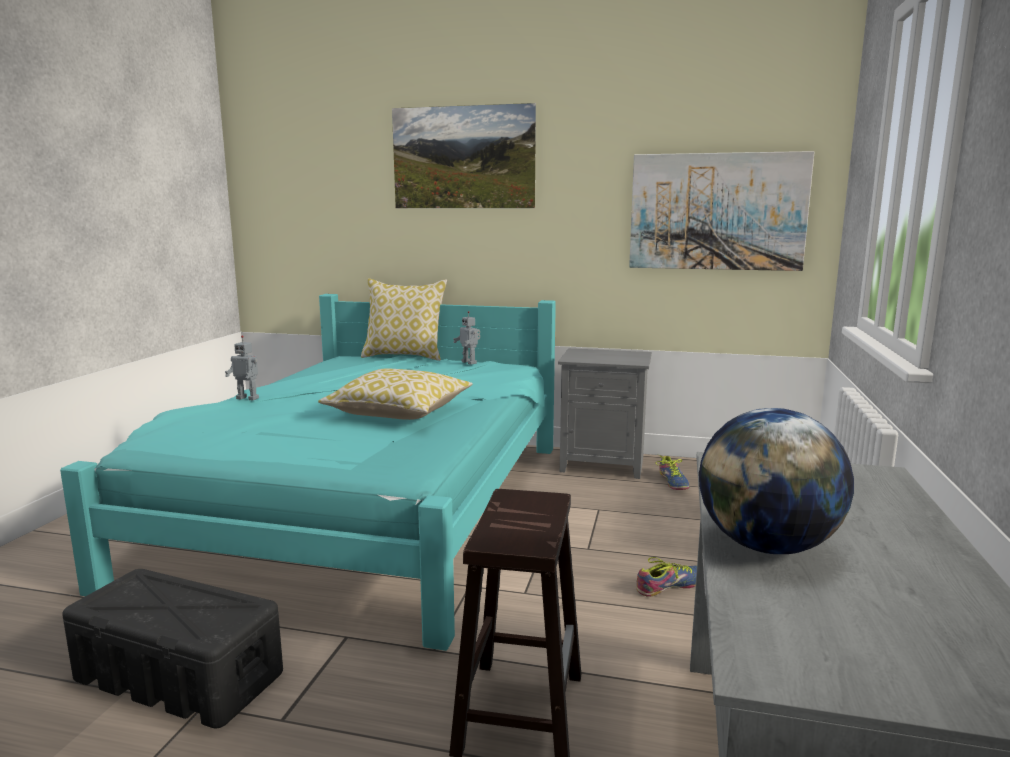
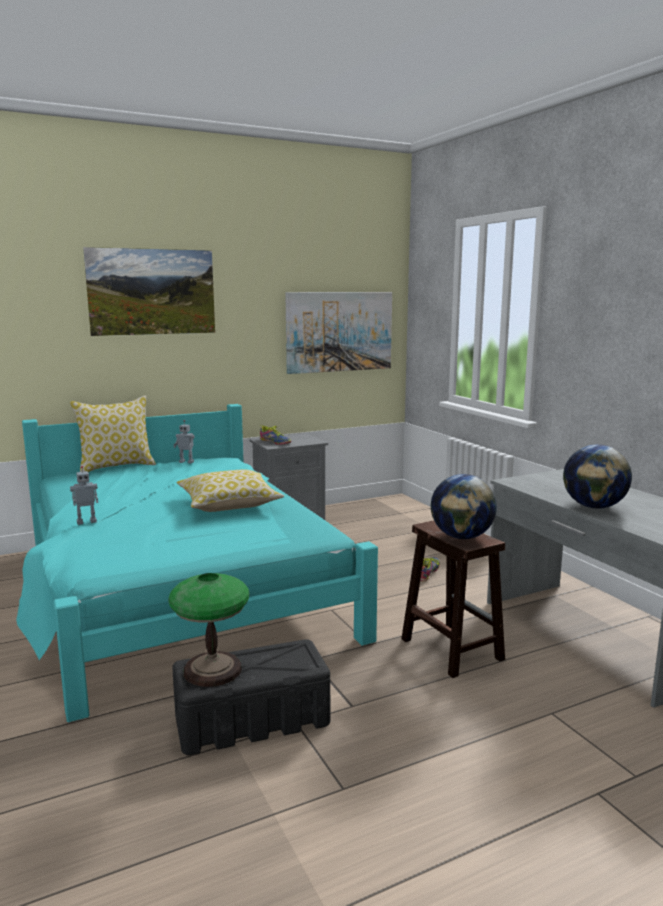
camera: 40 degrees left, 0 degrees up
shoe [656,454,689,490] -> shoe moved to [259,425,291,445]
none -> table lamp [168,573,249,687]
none -> globe [431,474,497,539]

